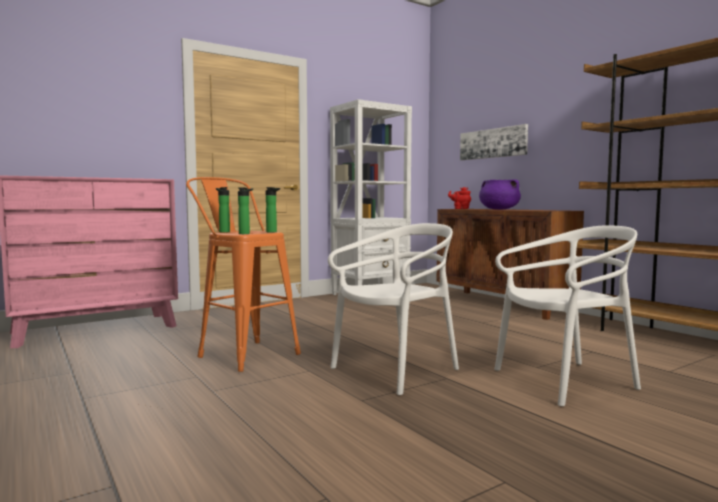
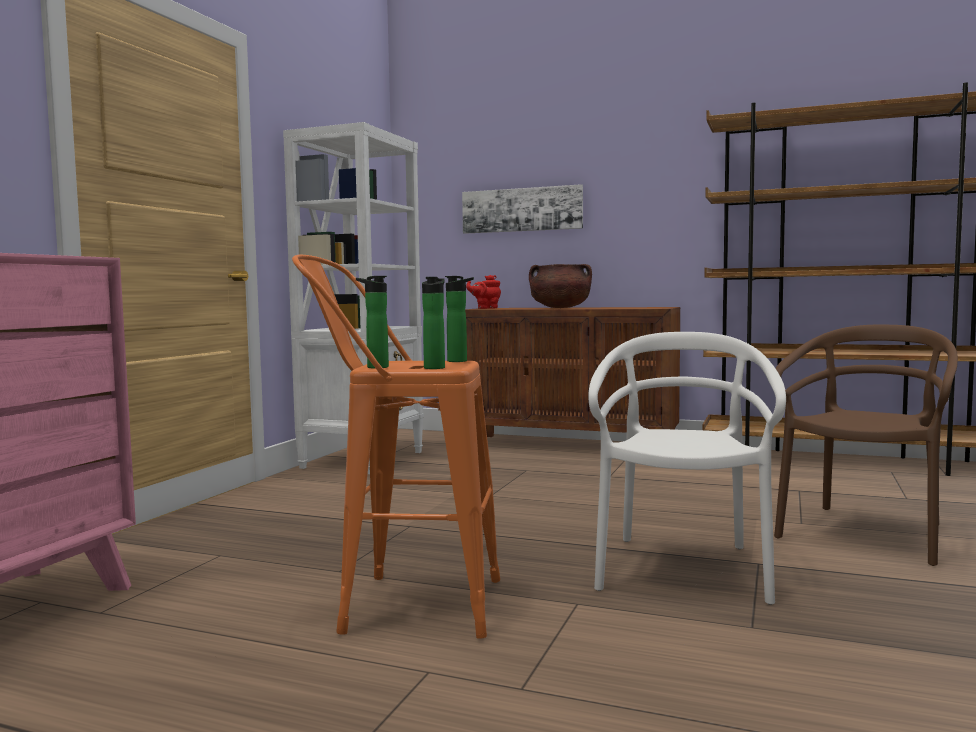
camera: 35 degrees left, 0 degrees up
purple cooking pot [479,180,521,210] -> brown cooking pot [529,264,592,308]
white chair [494,225,641,407] -> brown chair [774,325,958,566]

